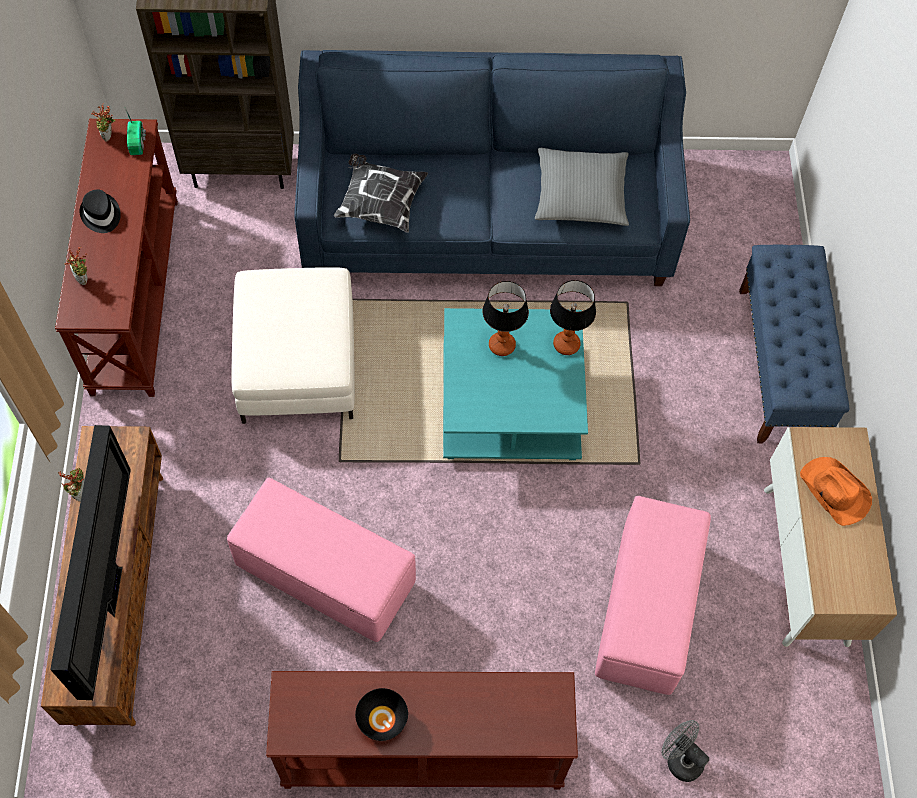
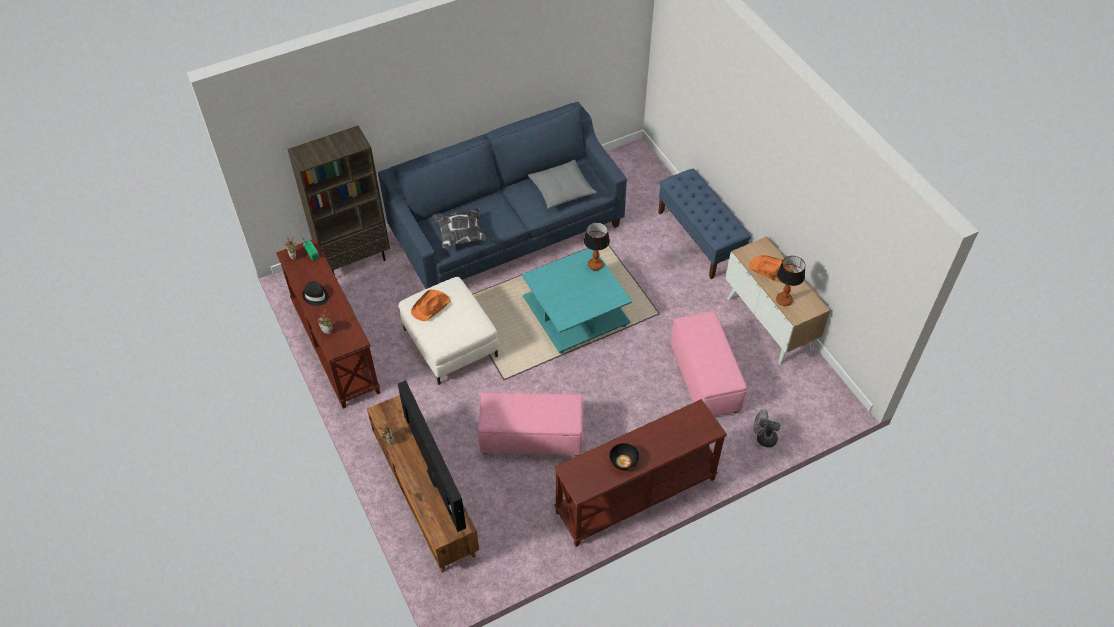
camera: 25 degrees left, 10 degrees down
table lamp [482,281,529,356] -> table lamp moved to [776,256,805,306]
none -> orange hat [411,290,451,321]

